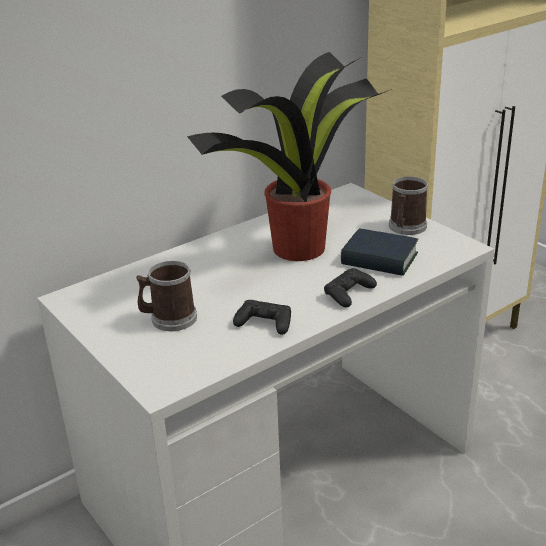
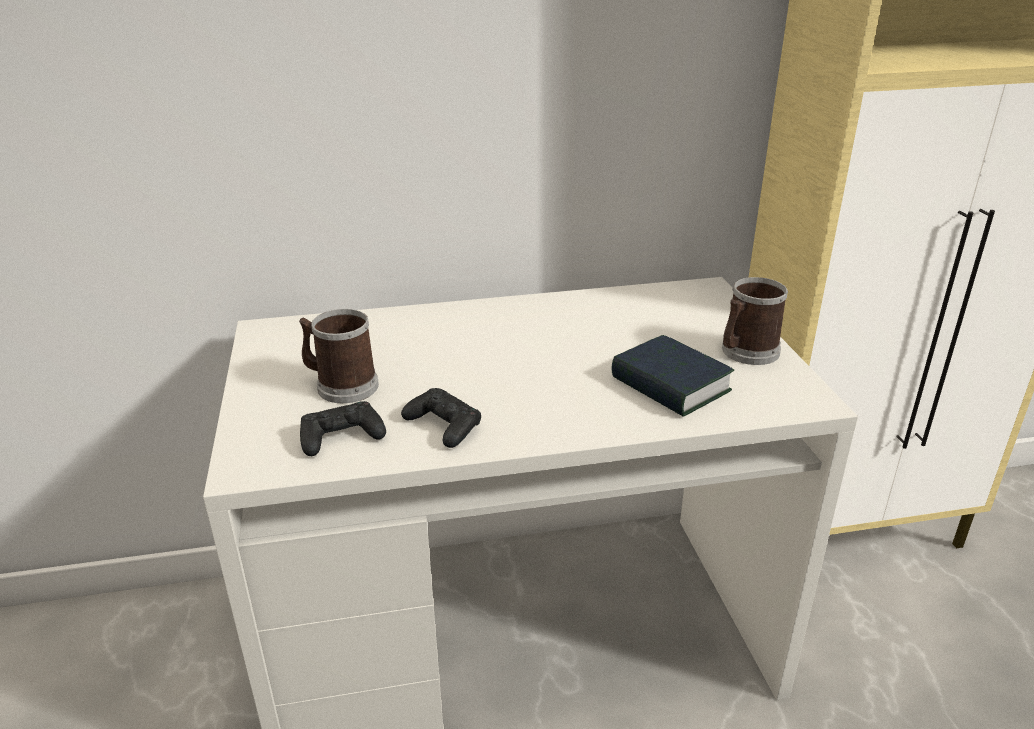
camera: 25 degrees right, 0 degrees up
potted plant [187,52,392,261] -> none
black game controller [324,268,377,308] -> black game controller moved to [300,401,386,456]

